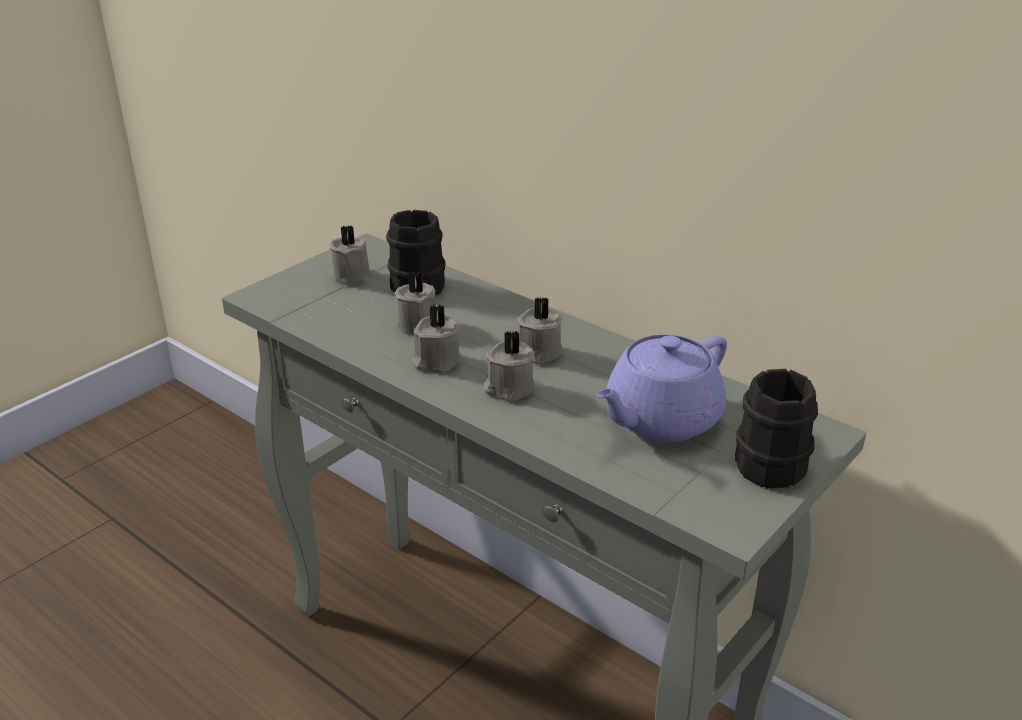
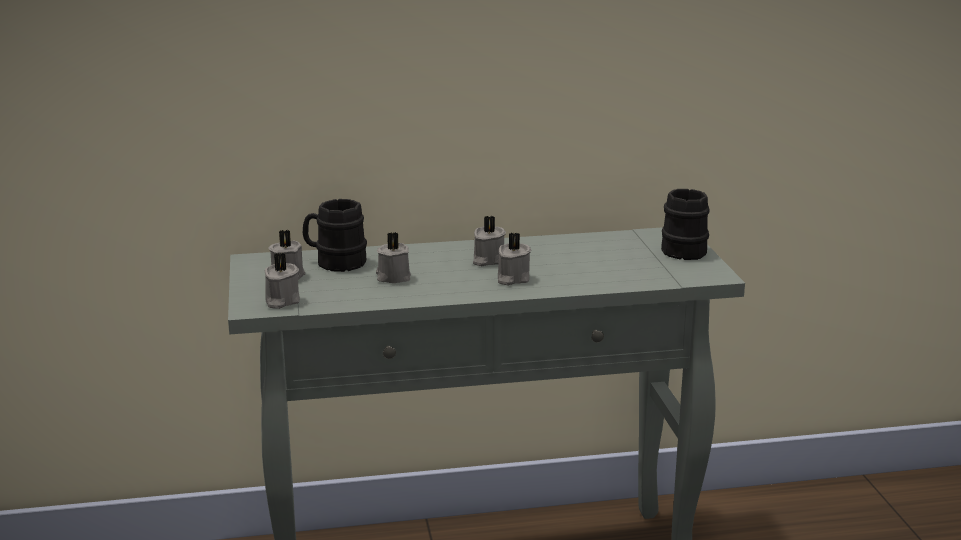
camera: 50 degrees left, 10 degrees down
grey candle [412,305,460,373] -> grey candle moved to [265,253,300,309]
purple teapot [596,335,727,442] -> none

